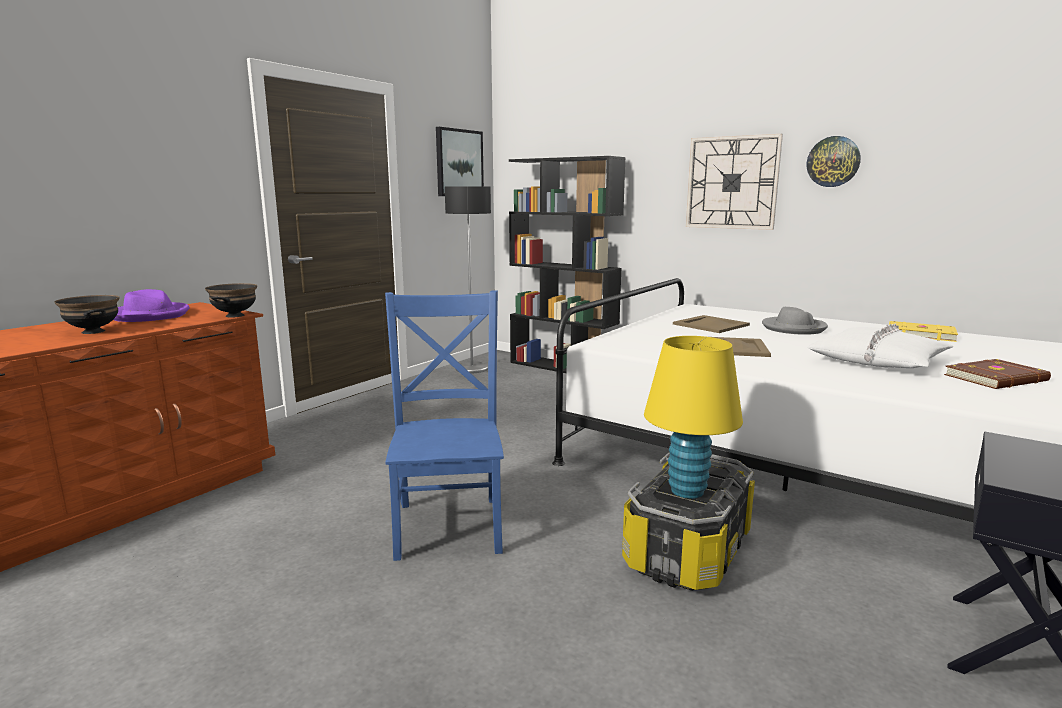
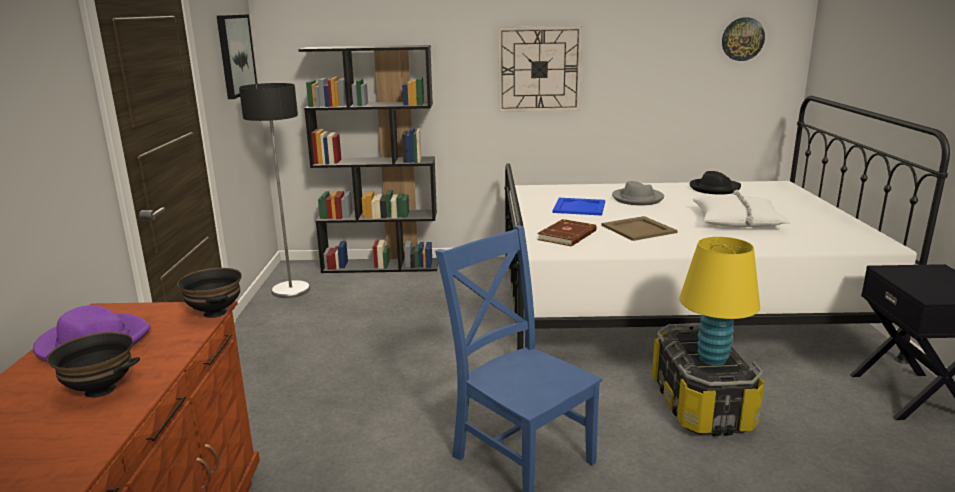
camera: 35 degrees left, 5 degrees up
beige tray [673,315,750,333] -> blue tray [553,198,605,216]
wall clock [807,136,861,187] -> wall clock moved to [722,17,765,61]
yellow book [889,321,958,342] -> black hat [690,171,741,195]
brown book [944,359,1051,389] -> brown book moved to [537,219,597,246]

